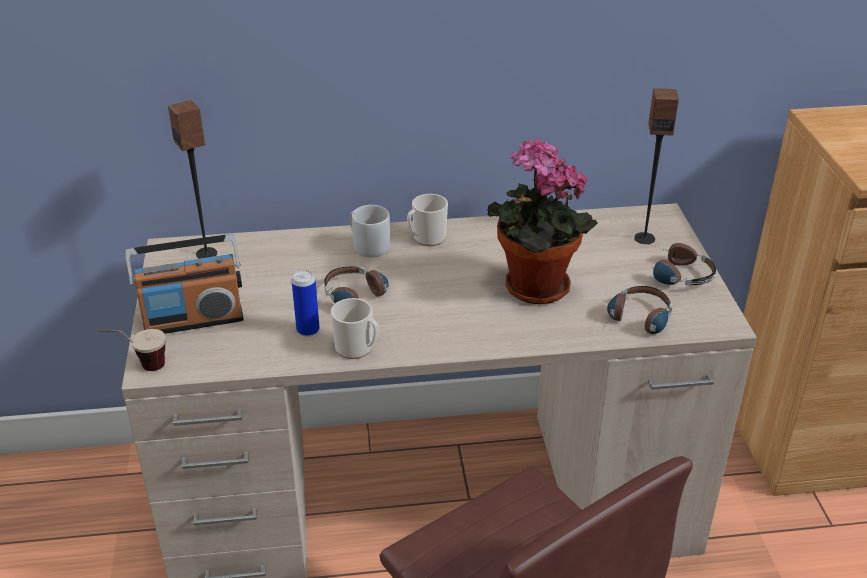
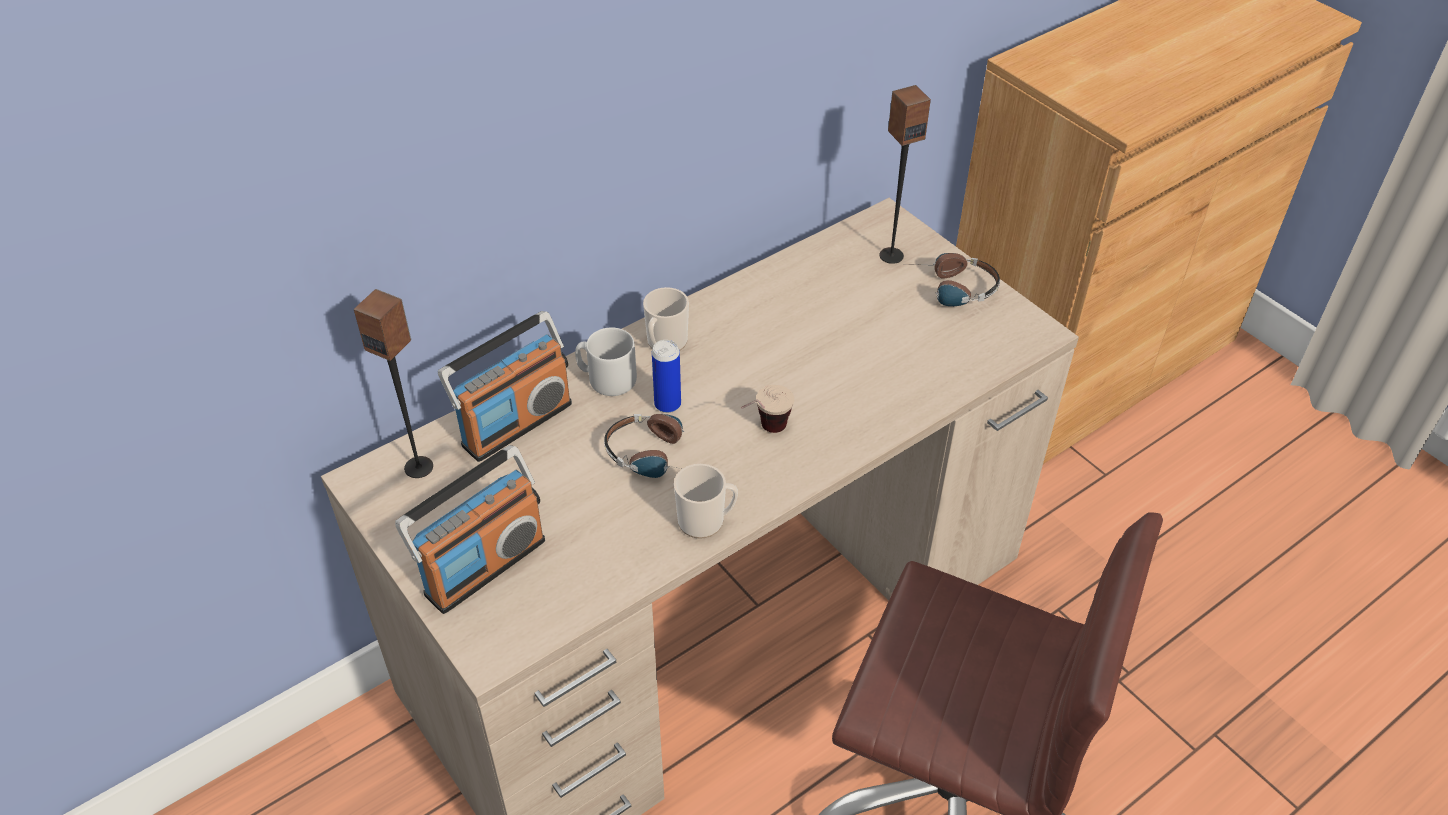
camera: 30 degrees left, 10 degrees up
cup [98,329,166,371] -> cup moved to [741,385,794,433]
can [292,270,320,336] -> can moved to [652,340,681,413]
potted plant [487,139,598,304] -> none
headphones [602,286,672,334] -> none
none -> radio [438,311,572,462]

